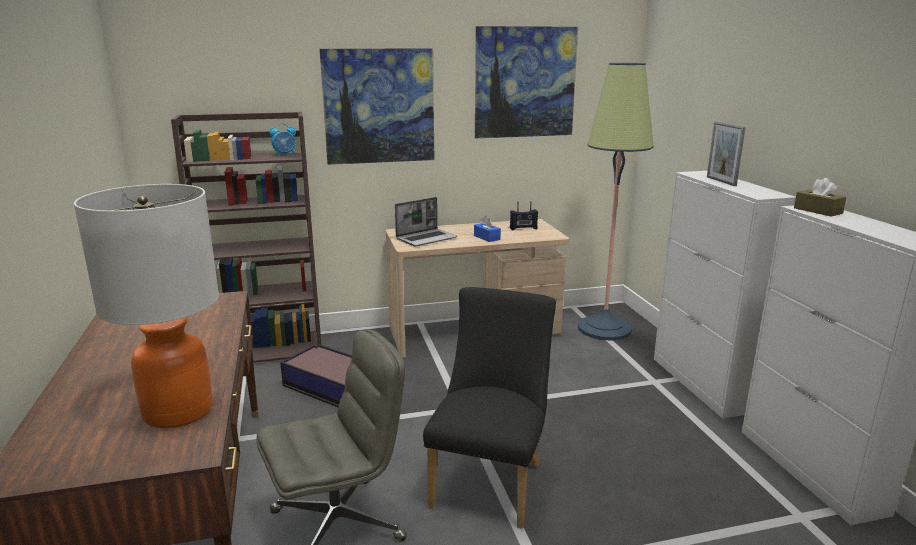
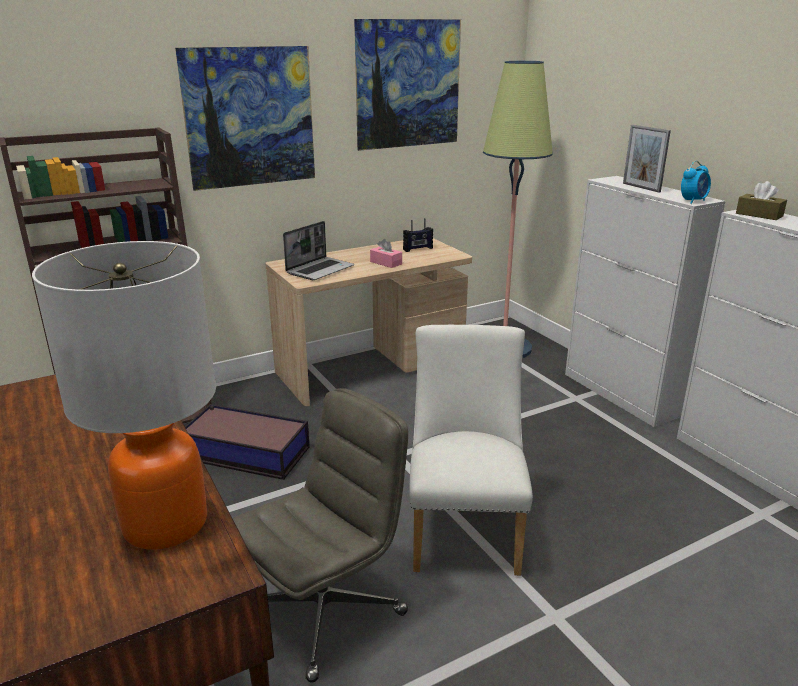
camera: 15 degrees left, 5 degrees up
alarm clock [269,123,296,156] -> alarm clock moved to [681,161,711,204]
black chair [423,287,556,529] -> white chair [409,325,533,576]
blue tissue box [474,216,501,242] -> pink tissue box [370,239,402,268]

